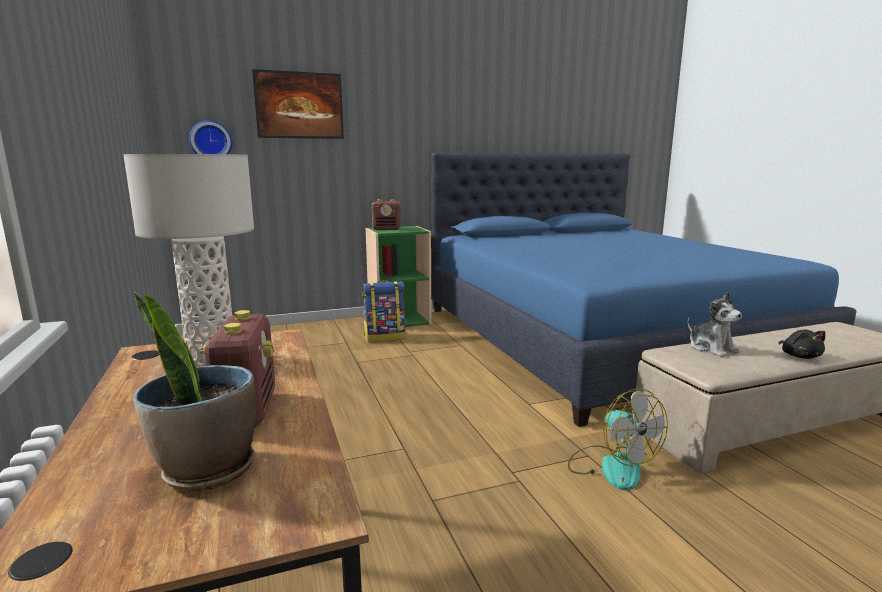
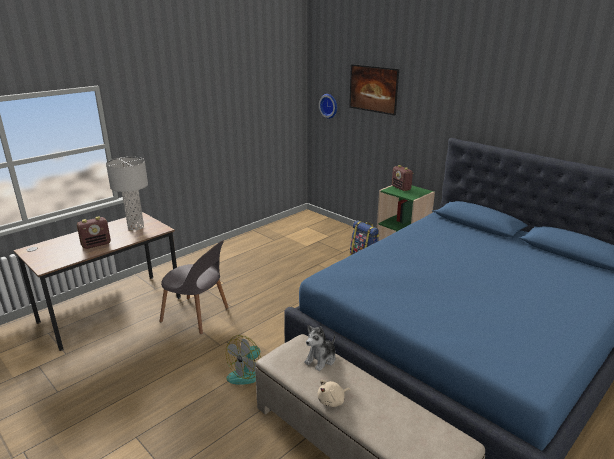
camera: 65 degrees right, 10 degrees up
potted plant [134,292,255,492] -> none
black plush toy [778,330,825,359] -> beige plush toy [317,380,351,407]
none -> grey chair [160,240,228,334]

